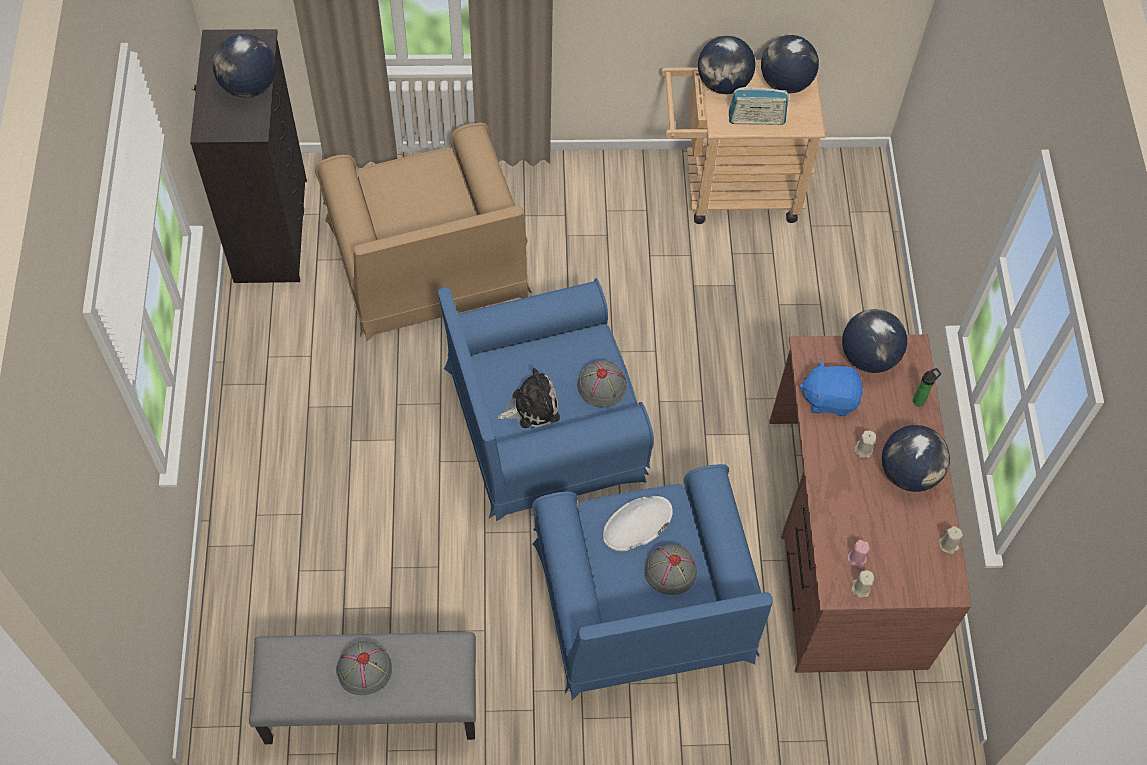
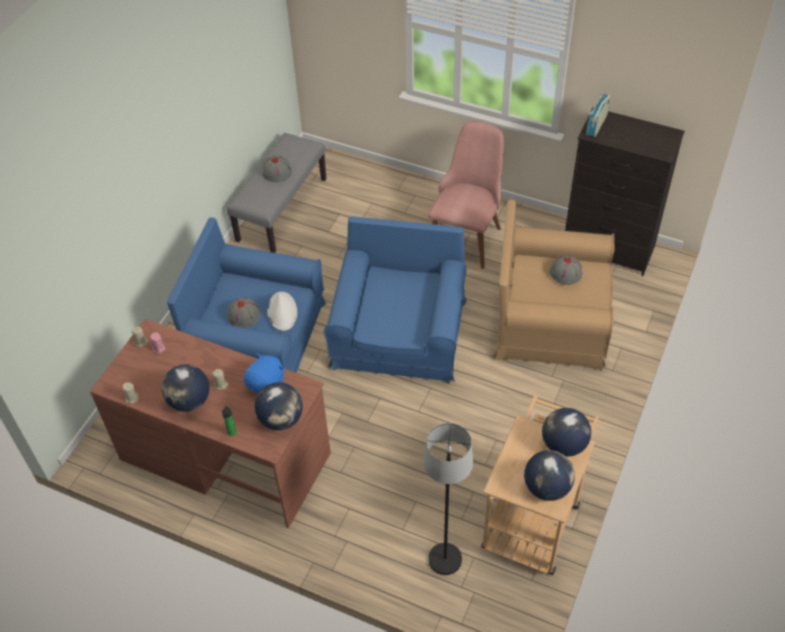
camera: 120 degrees right, 10 degrees down
globe [213,34,276,98] -> none
plush toy [498,368,560,428] -> none
grey hat [577,360,627,408] -> grey hat moved to [549,255,582,285]
radio [729,87,789,125] -> radio moved to [586,92,610,137]
none -> black floor lamp [423,423,473,575]
none -> pink chair [428,121,504,269]

